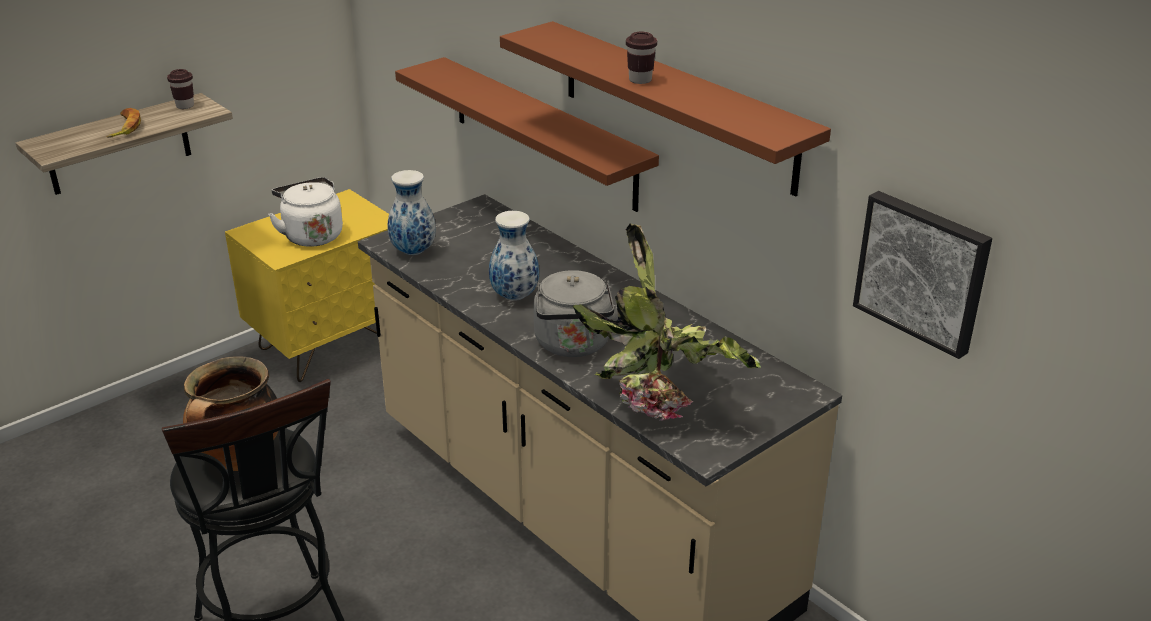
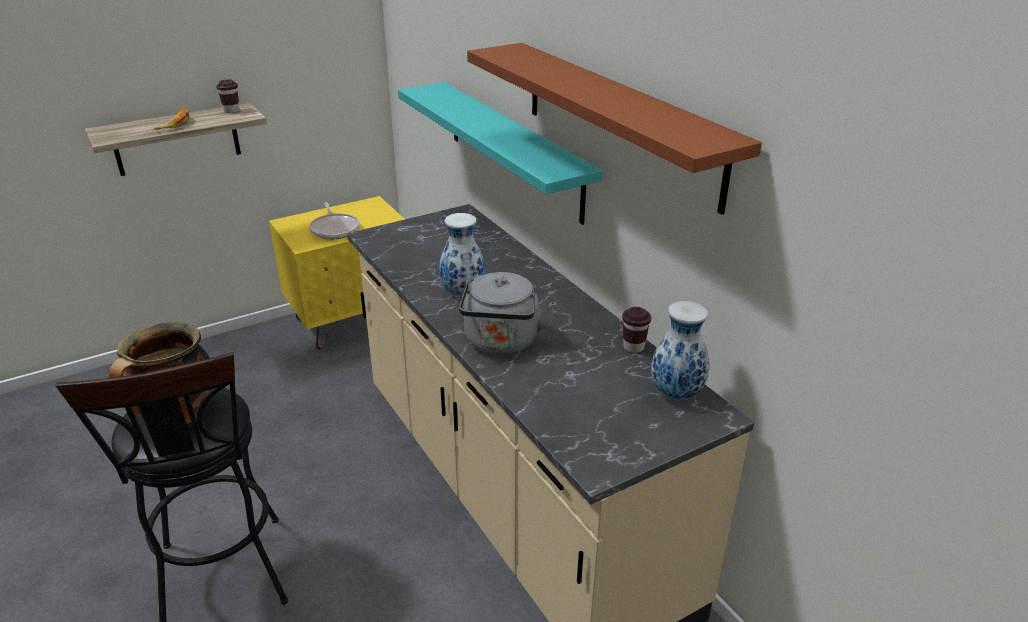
camera: 10 degrees right, 0 degrees up
white kettle [268,177,343,247] -> frying pan [309,202,360,239]
vase [388,170,436,255] -> vase moved to [651,301,710,399]
brown shelf [395,57,659,212] -> turquoise shelf [398,82,603,225]
potted plant [573,223,761,421] -> none
brown cup [626,32,657,84] -> brown cup moved to [622,307,651,353]
picture [853,191,992,359] -> none

